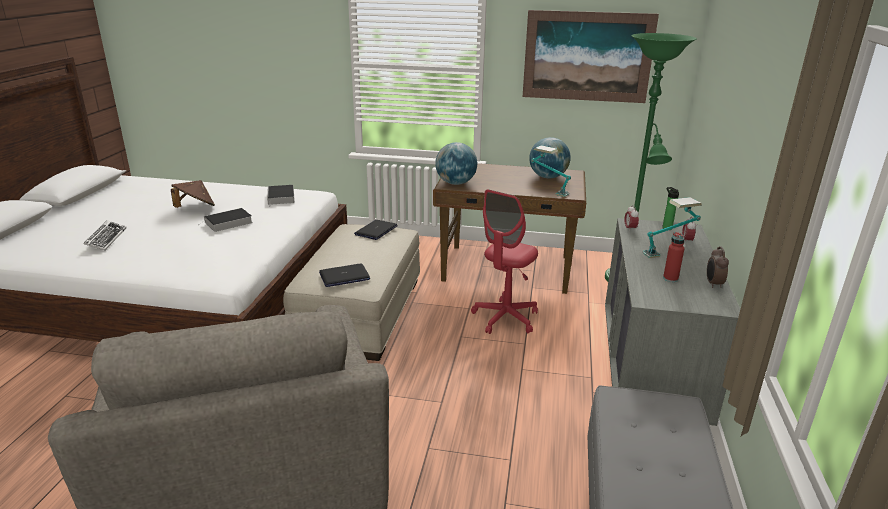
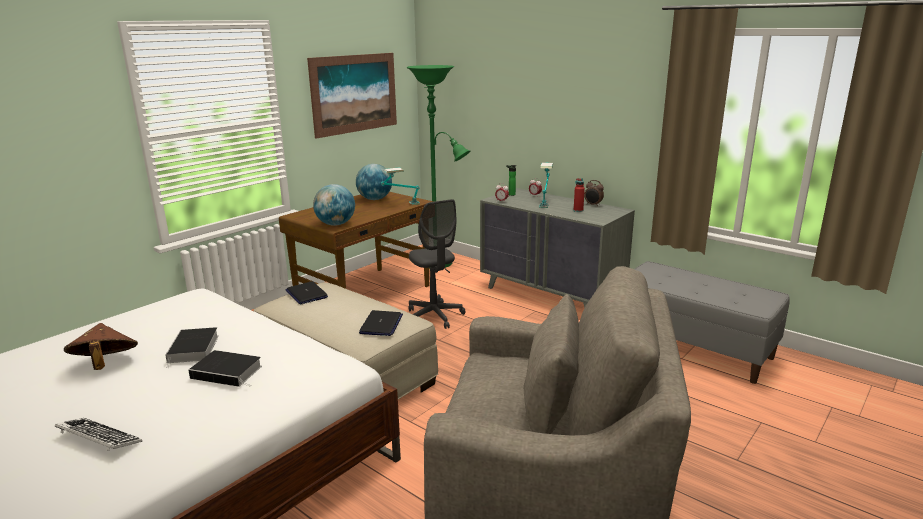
camera: 60 degrees left, 5 degrees down
book [267,185,295,207] -> book moved to [188,350,262,387]
red office chair [471,189,538,334] -> grey office chair [408,199,466,329]

